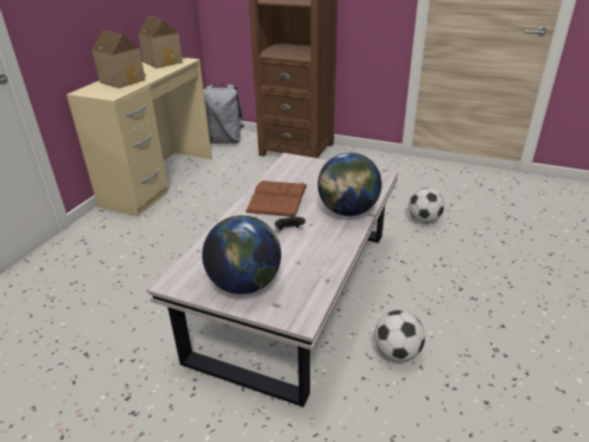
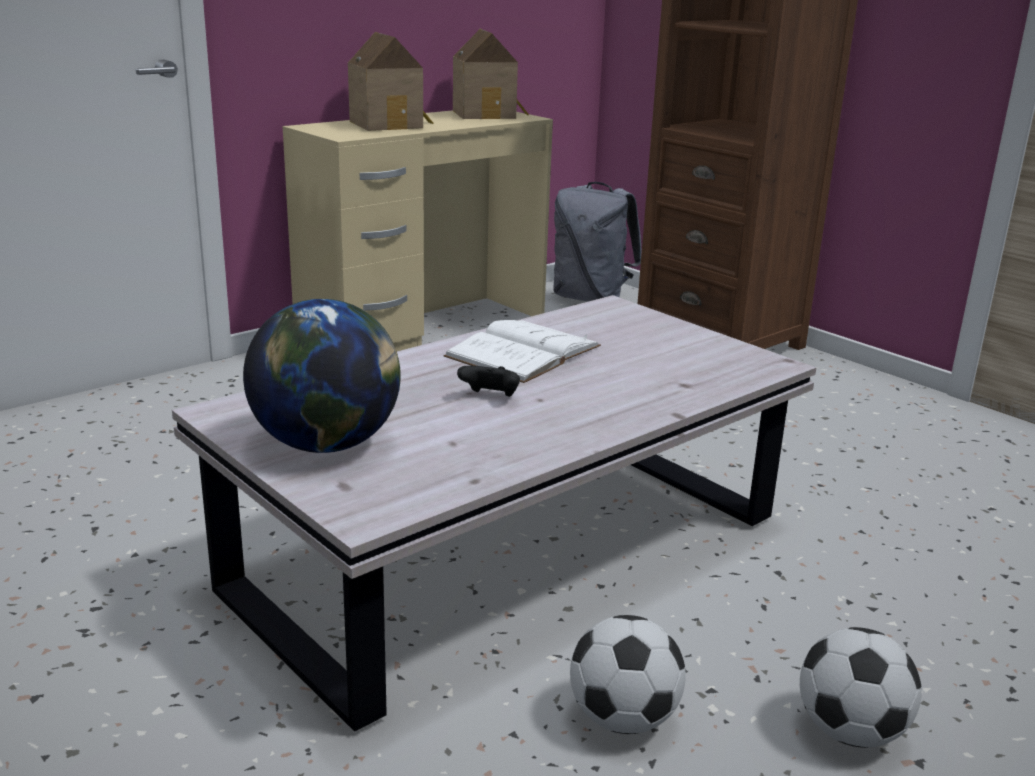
camera: 25 degrees right, 10 degrees down
brown book [246,181,307,217] -> white book [443,320,601,383]
globe [318,152,382,216] -> none
football [409,188,445,223] -> football moved to [800,627,922,748]

